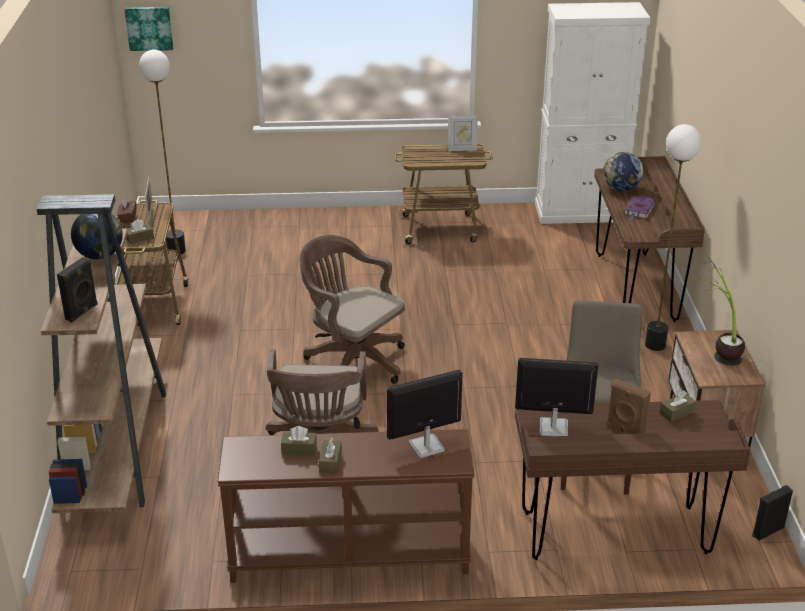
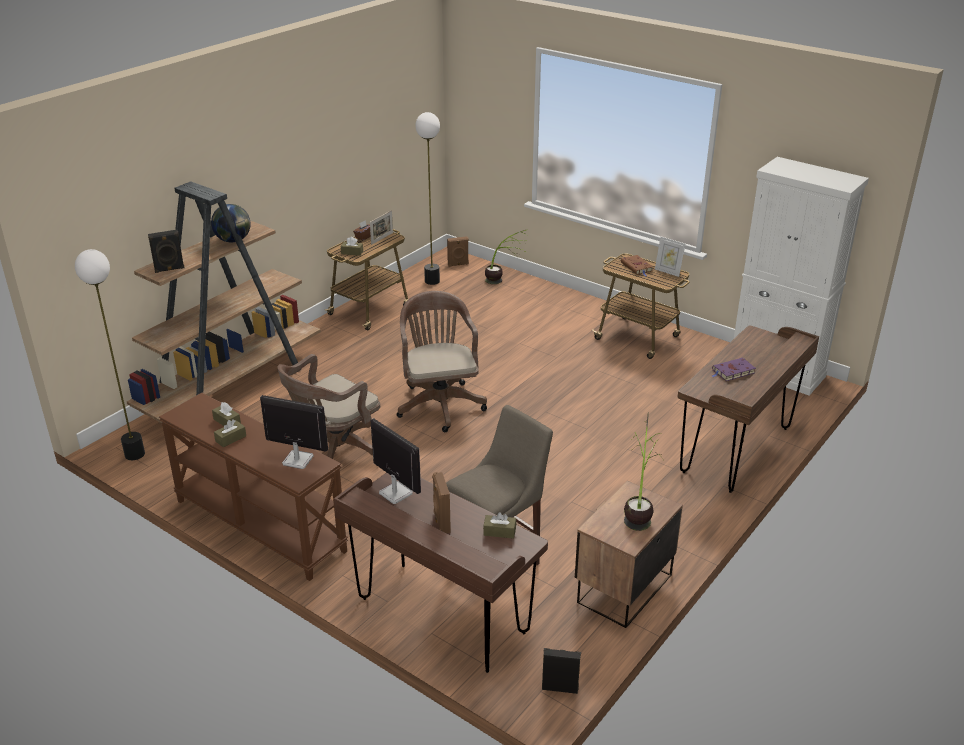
camera: 40 degrees right, 0 degrees up
picture [125,7,173,51] -> none
globe [603,152,643,191] -> none
floor lamp [645,124,702,351] -> floor lamp moved to [75,249,145,460]
none -> brown speaker [447,236,469,267]
none -> potted plant [485,230,526,284]
none -> brown book [621,255,653,276]

